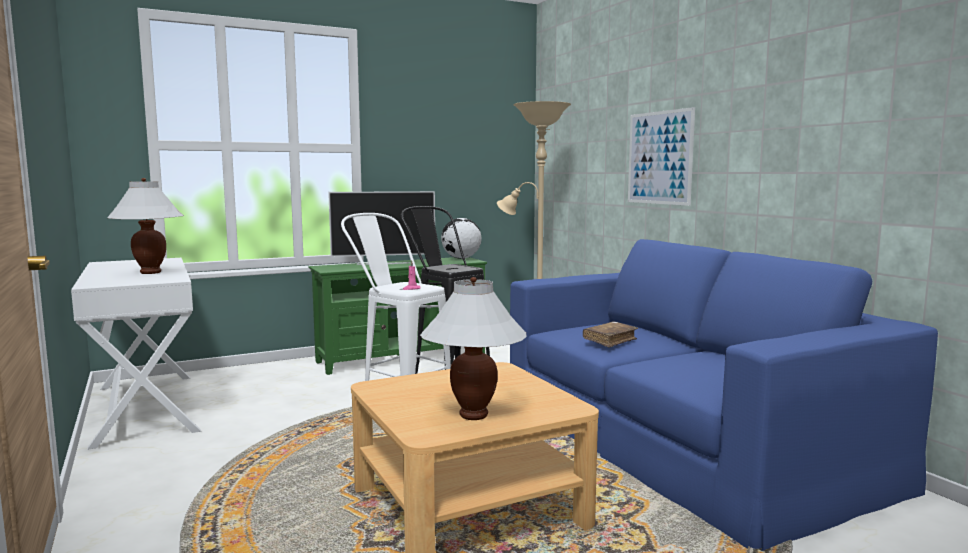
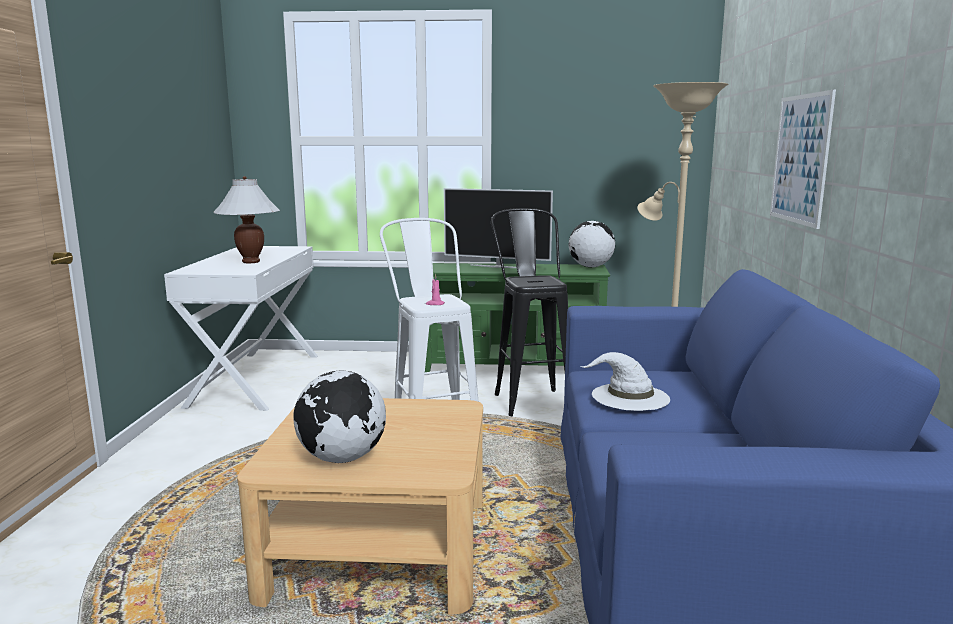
camera: 30 degrees right, 5 degrees up
white table lamp [420,277,527,420] -> globe [293,371,386,463]
brown book [583,322,638,348] -> white hat [580,352,670,411]

